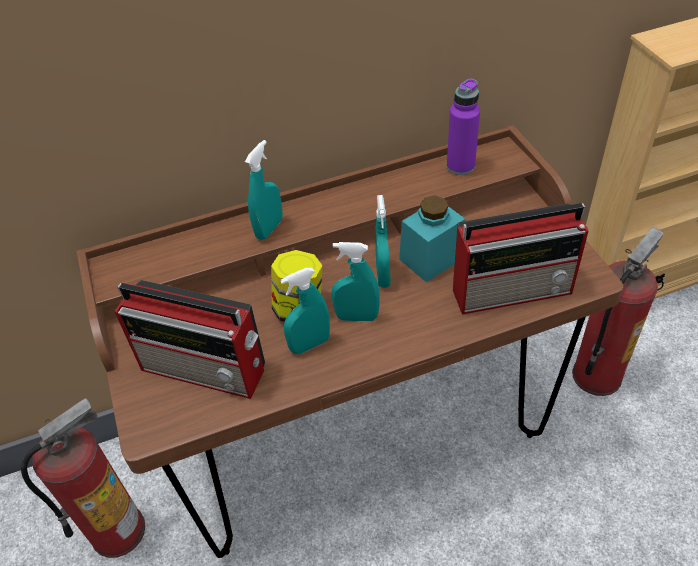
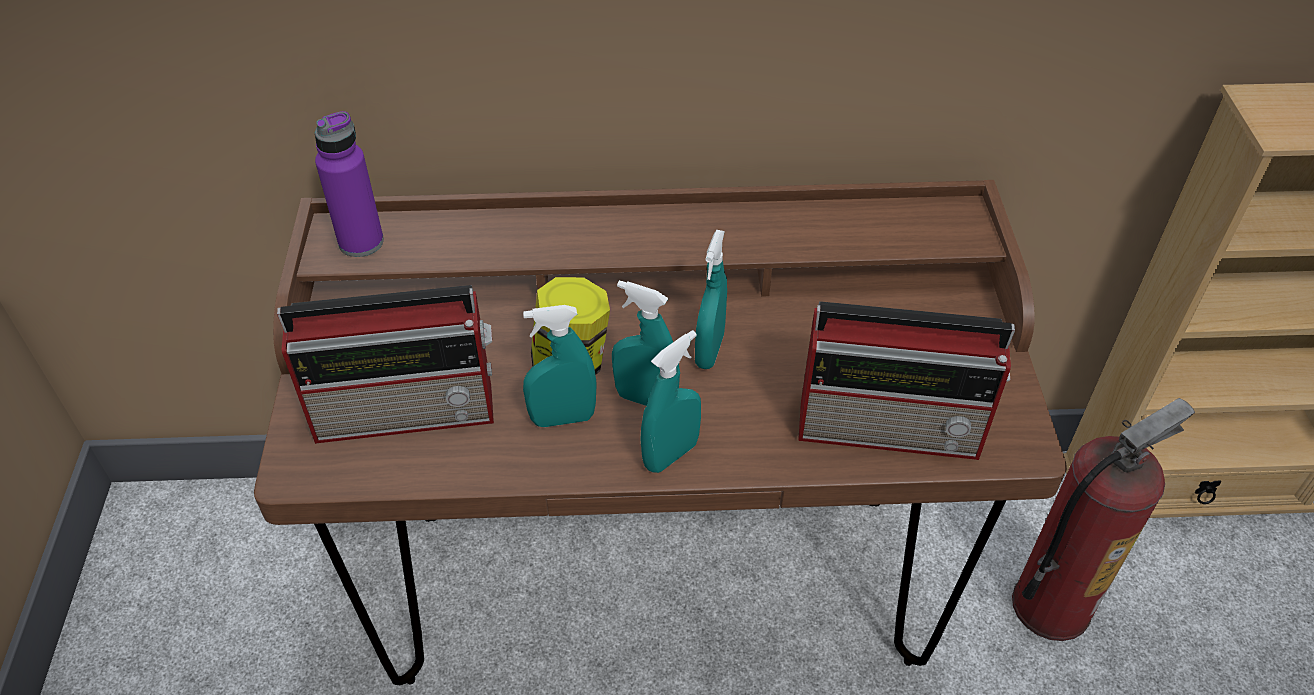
camera: 15 degrees right, 0 degrees up
fire extinguisher [21,398,145,558] -> none
radio [115,280,265,399] -> radio turned 45 degrees counterclockwise [277,285,494,444]
turquoise spray bottle [245,140,283,240] -> turquoise spray bottle moved to [640,330,701,473]
turquoise jar [399,195,465,282] -> none
purple bottle [447,79,480,175] -> purple bottle moved to [315,111,384,257]

